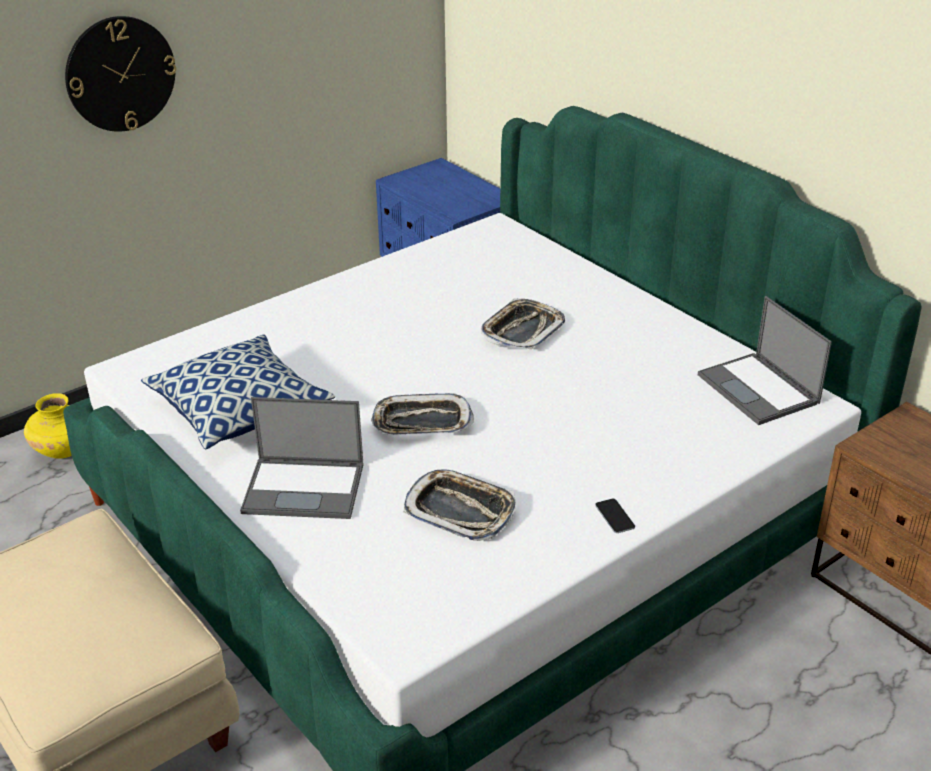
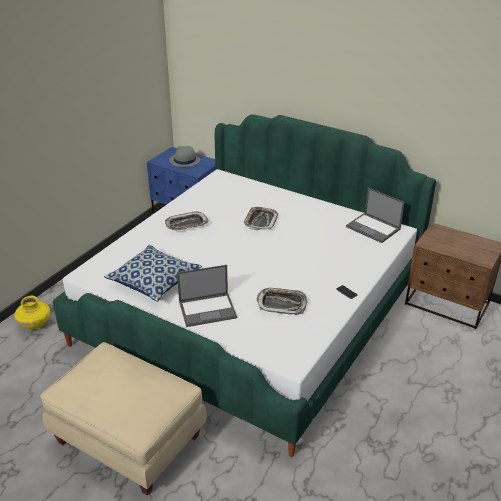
camera: 20 degrees left, 0 degrees up
wall clock [65,16,176,132] -> none
tray [371,393,474,435] -> tray moved to [165,211,209,231]
none -> grey hat [169,146,200,167]

